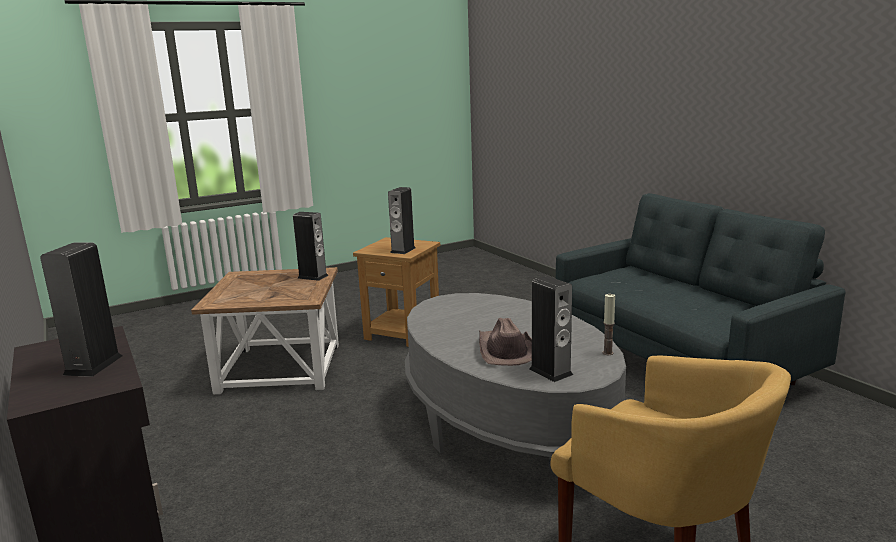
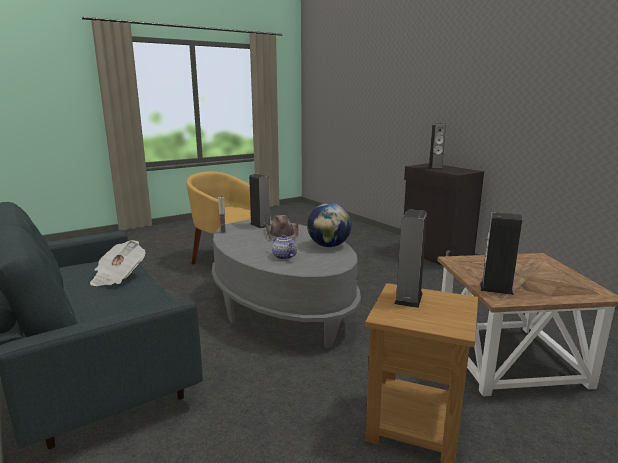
camera: 175 degrees right, 0 degrees up
none -> newspaper [90,240,145,286]
none -> teapot [272,234,297,260]
none -> globe [307,203,352,247]

